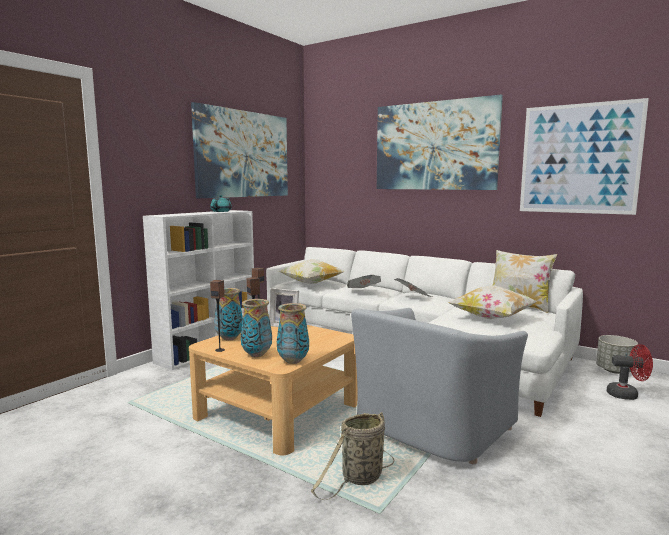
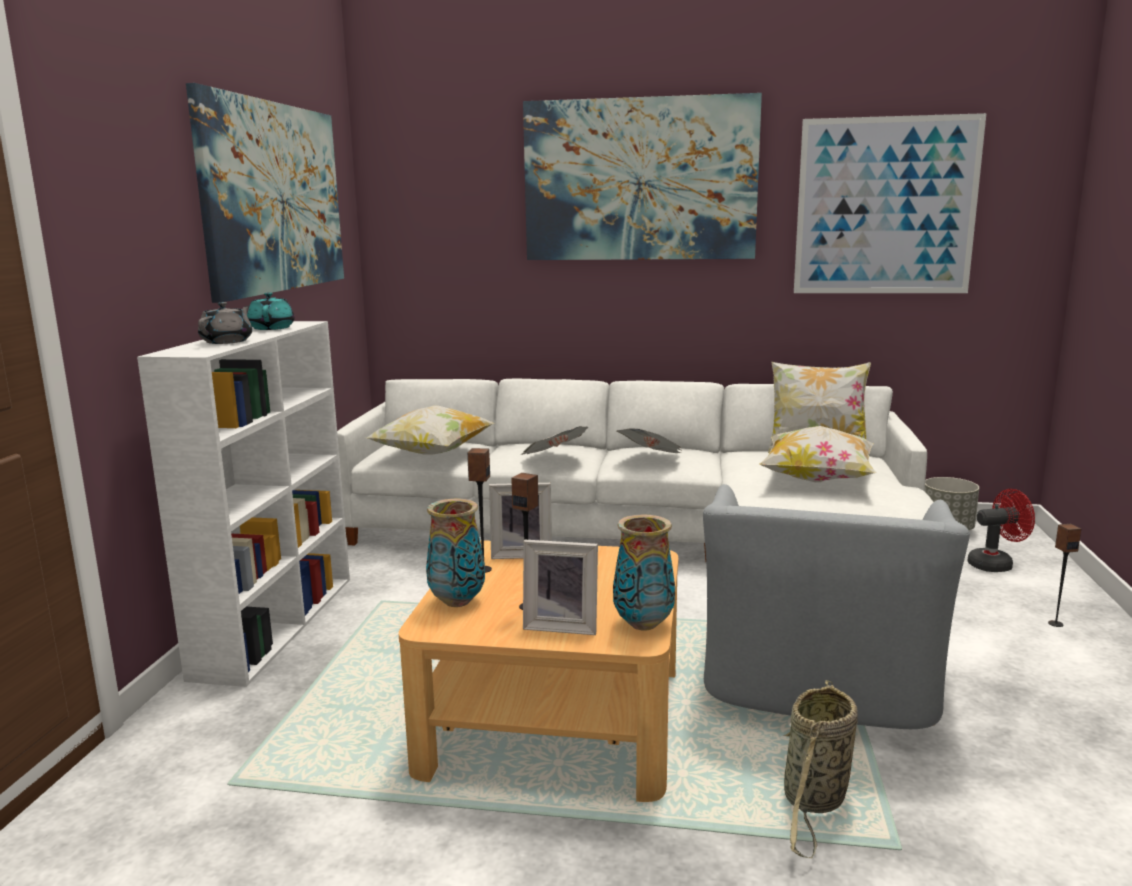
camera: 25 degrees left, 5 degrees up
speaker [210,280,225,352] -> speaker moved to [1048,524,1081,627]
vase [241,299,272,357] -> picture frame [523,540,598,635]
none -> grey teapot [198,302,252,344]

